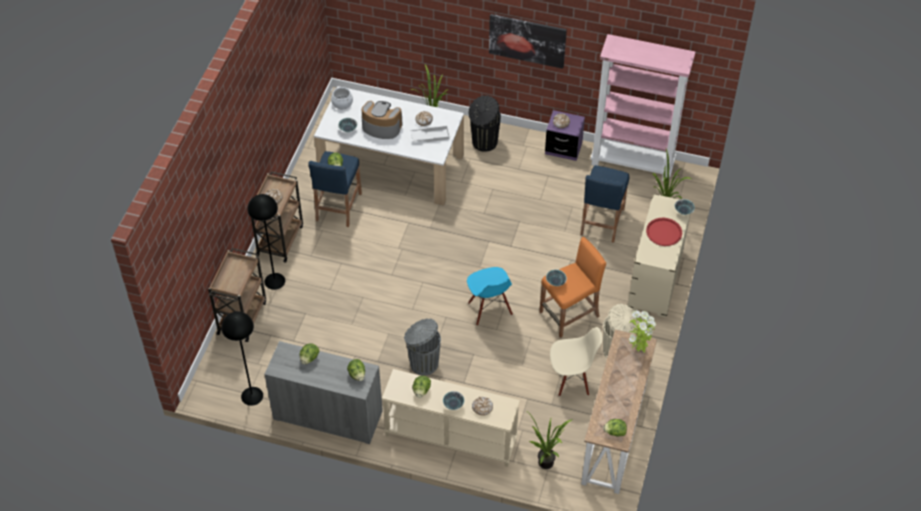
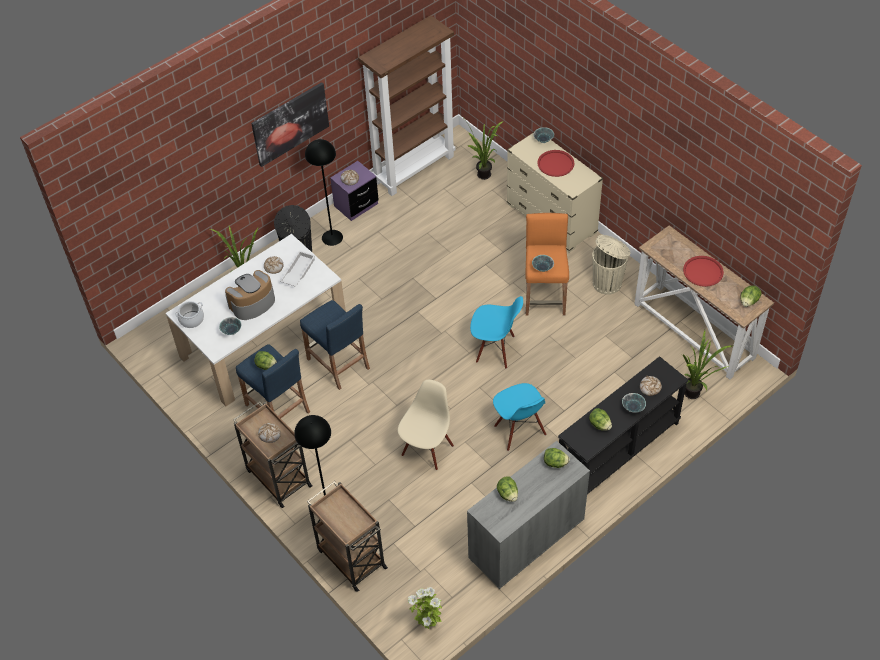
camera: 55 degrees left, 0 degrees up
black floor lamp [221,311,263,406] -> black floor lamp moved to [305,139,343,246]
beige console table [382,369,520,467] -> black console table [558,356,688,494]
grey trash can [404,318,441,375] -> blue chair [493,383,546,451]
beige chair [550,327,603,396] -> beige chair moved to [398,380,454,470]
blue stool [580,165,629,243] -> blue stool moved to [300,300,370,390]
pink bookcase [590,34,695,181] -> brown bookcase [358,15,456,196]
potted plant [629,310,656,353] -> potted plant moved to [408,587,442,629]
none -> red tray [683,256,724,287]

